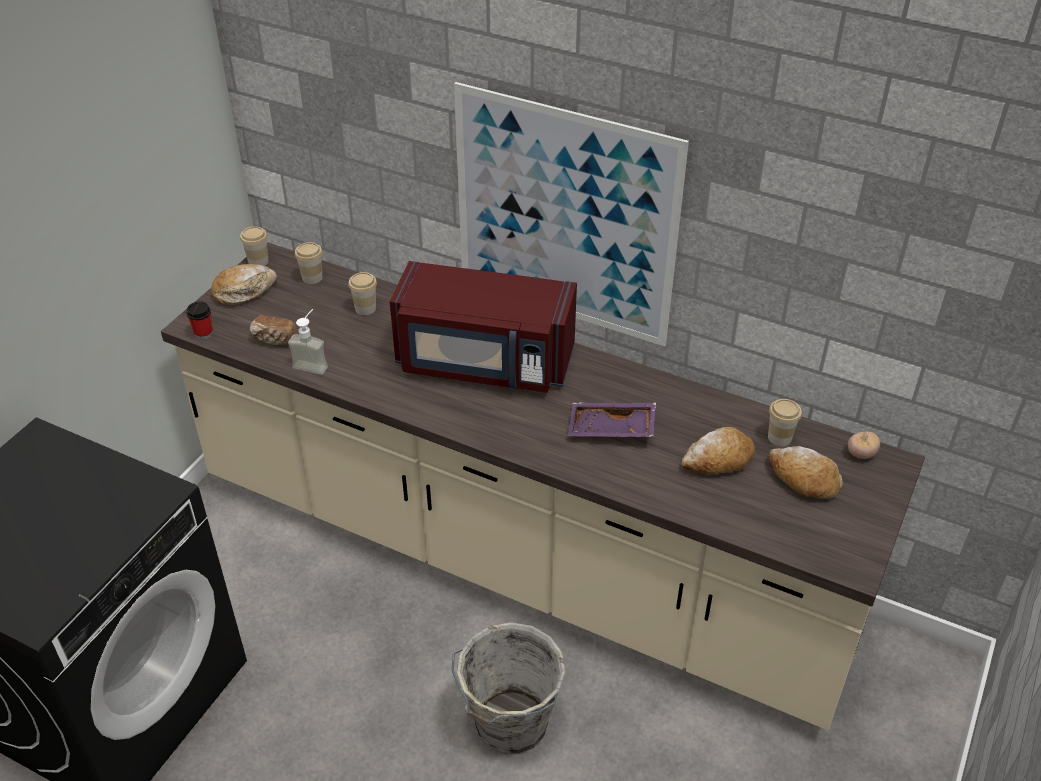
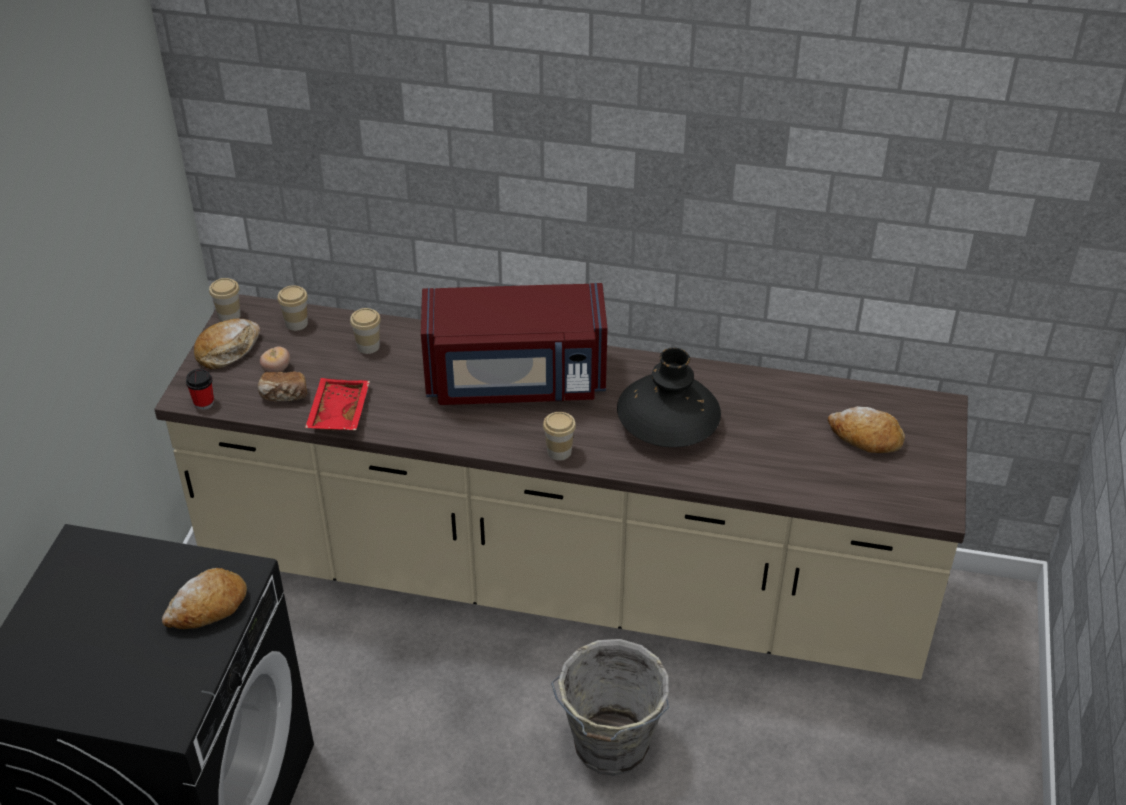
camera: 15 degrees left, 0 degrees up
soap dispenser [288,309,328,375] -> red tray [305,378,370,430]
picture [454,82,689,346] -> none
purple tray [567,403,656,437] -> black vase [617,348,721,447]
bread [681,427,755,474] -> bread moved to [162,568,247,629]
cup [768,399,802,446] -> cup moved to [543,412,576,460]
tomato [848,431,880,459] -> tomato moved to [260,346,290,372]

